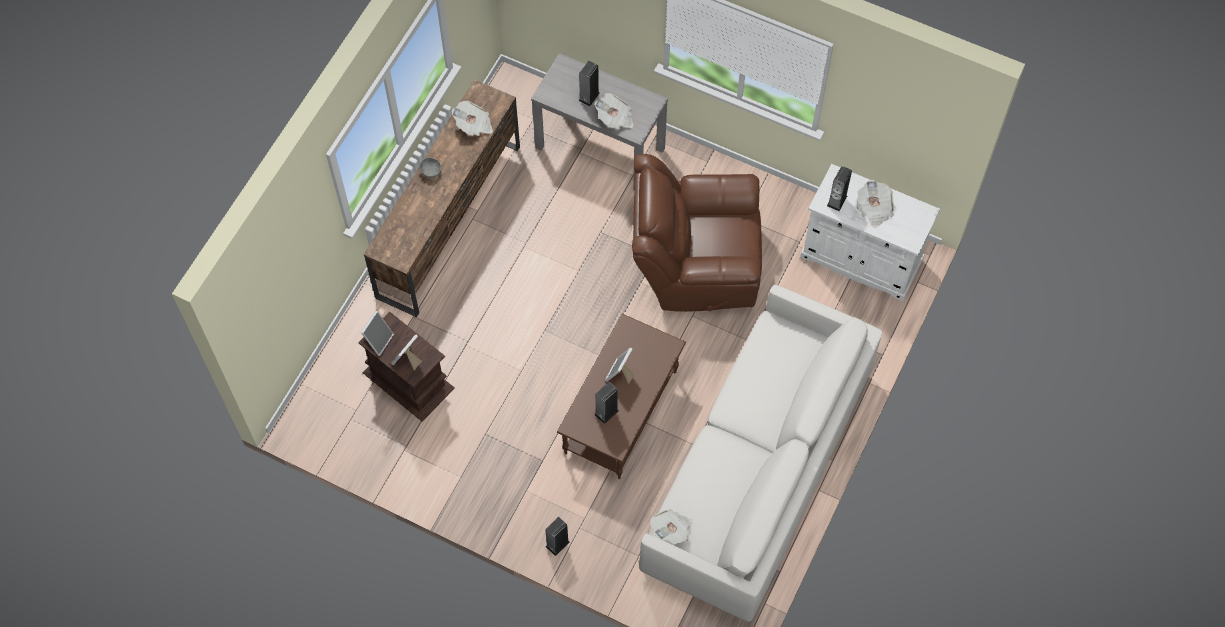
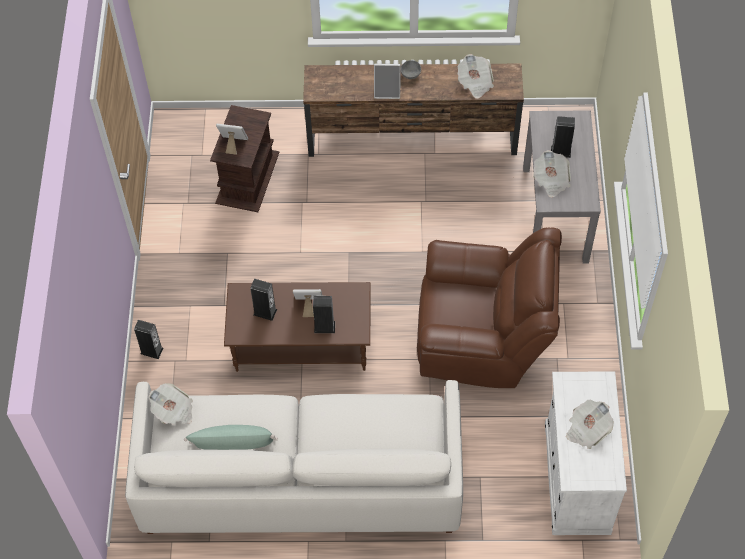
camera: 65 degrees right, 5 degrees down
picture frame [361,310,394,356] -> picture frame moved to [374,64,401,99]
brown armchair [632,154,762,312] -> brown armchair turned 120 degrees clockwise [417,227,562,388]
speaker [827,166,852,211] -> speaker moved to [313,296,335,333]
none -> green pillow [184,425,278,450]

